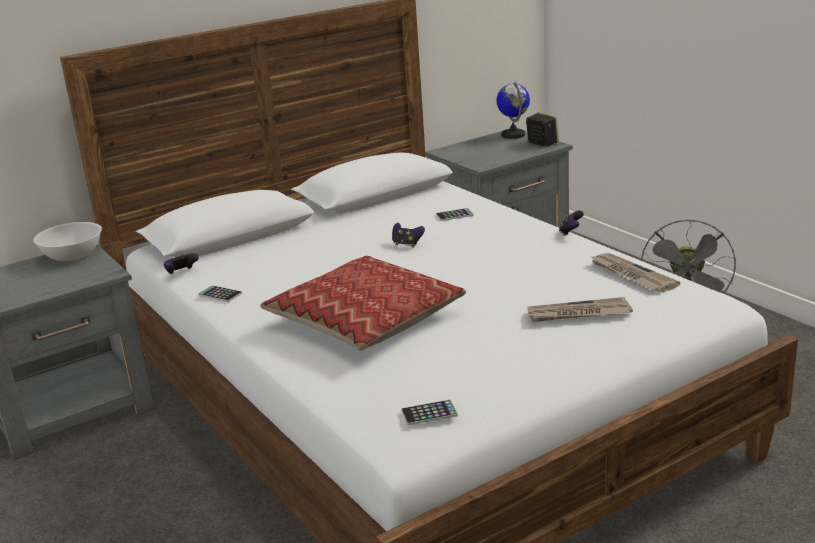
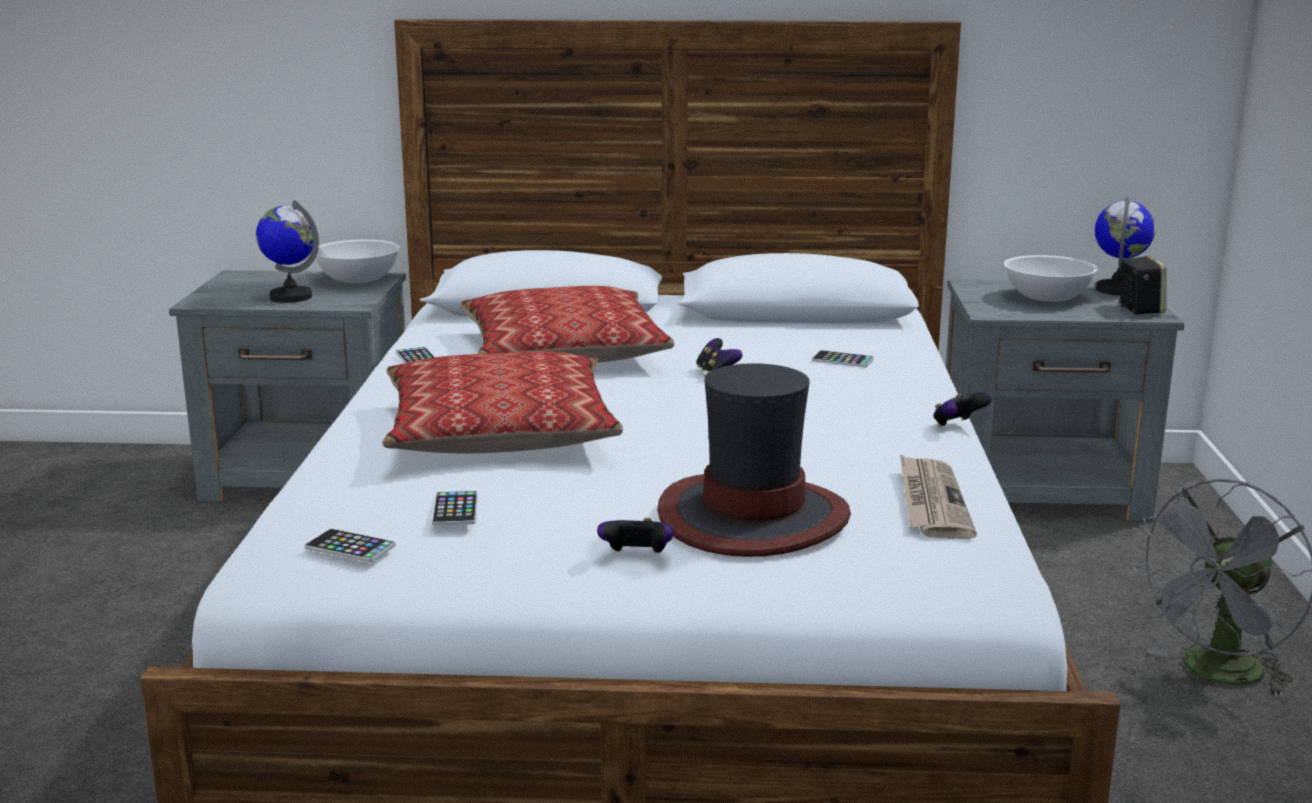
camera: 35 degrees right, 5 degrees down
game controller [164,253,199,274] -> game controller moved to [597,518,674,553]
newspaper [527,297,633,322] -> hat [657,363,851,557]
none -> globe [256,200,319,303]
none -> phone [432,491,478,526]
none -> pillow [460,286,674,363]
none -> white bowl [1004,255,1098,302]

